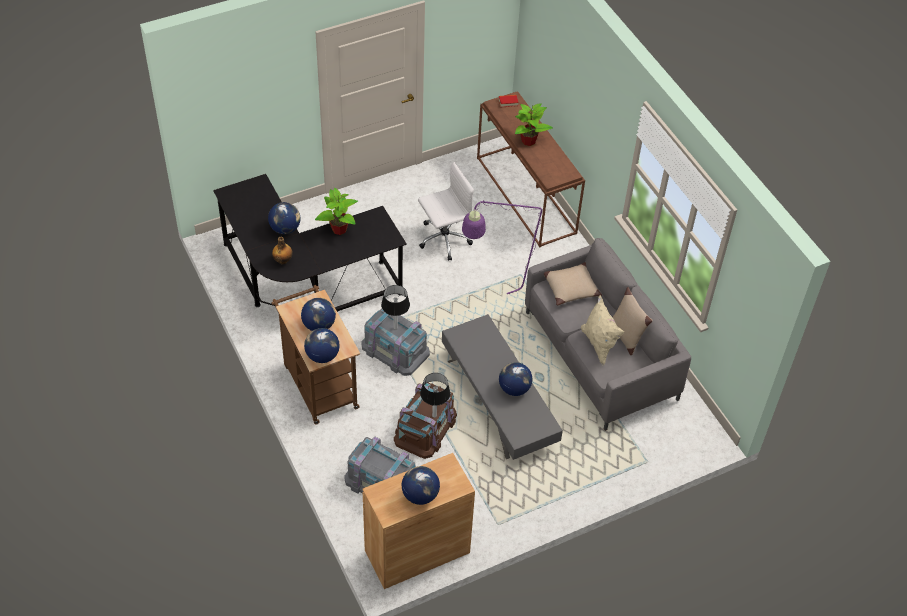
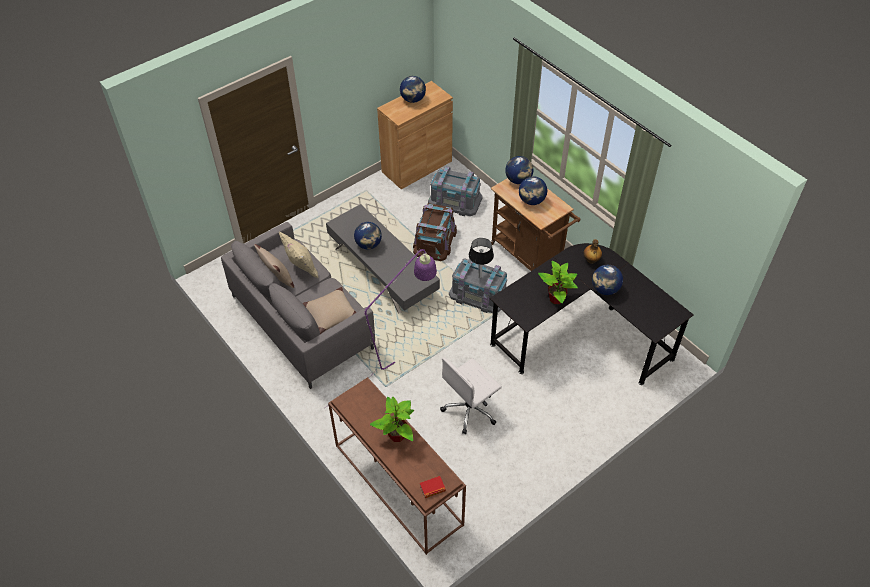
camera: 170 degrees right, 0 degrees up
table lamp [420,373,450,418] -> none

